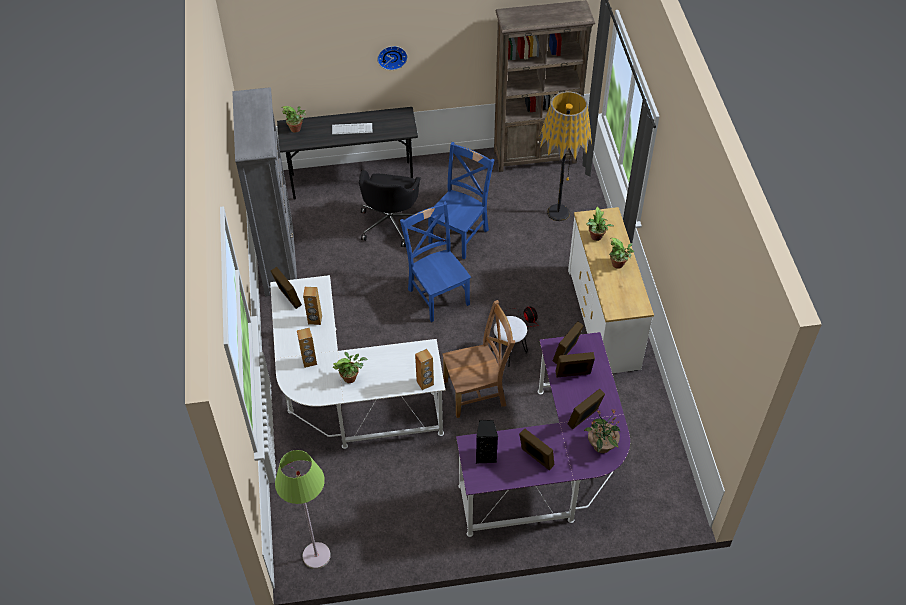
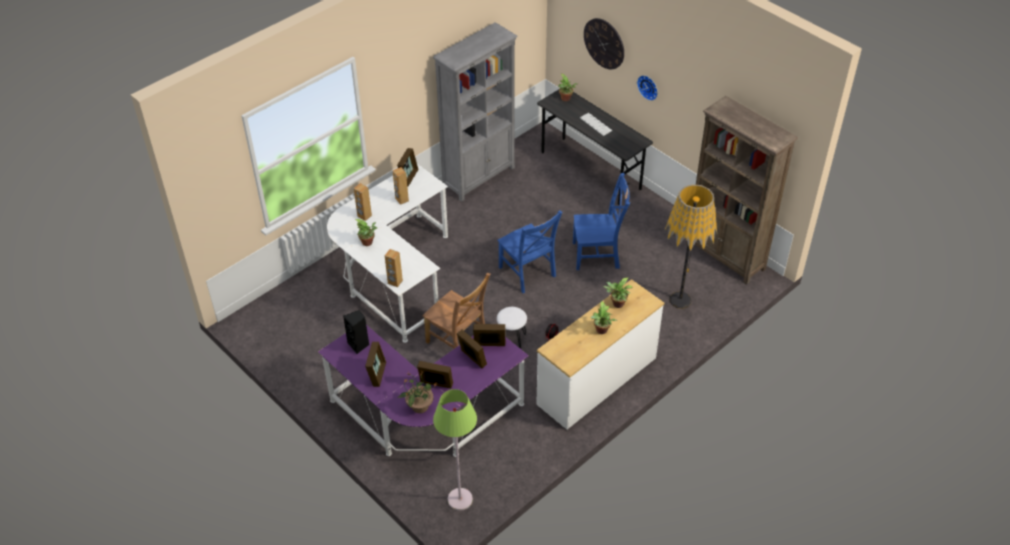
camera: 55 degrees right, 5 degrees down
green floor lamp [275,450,331,569] -> green floor lamp moved to [433,389,477,511]
black office chair [359,170,421,247] -> none
blue chair [400,201,471,322] -> blue chair turned 120 degrees clockwise [497,210,562,293]
none -> wall clock [584,18,624,69]

